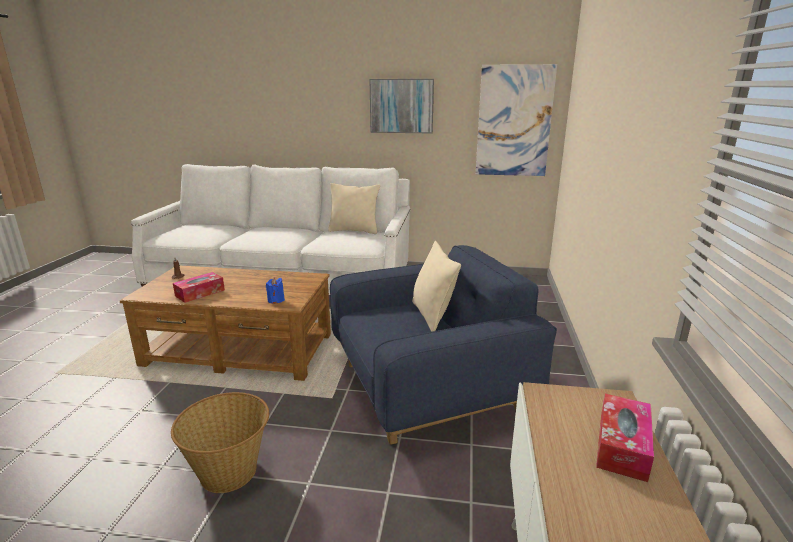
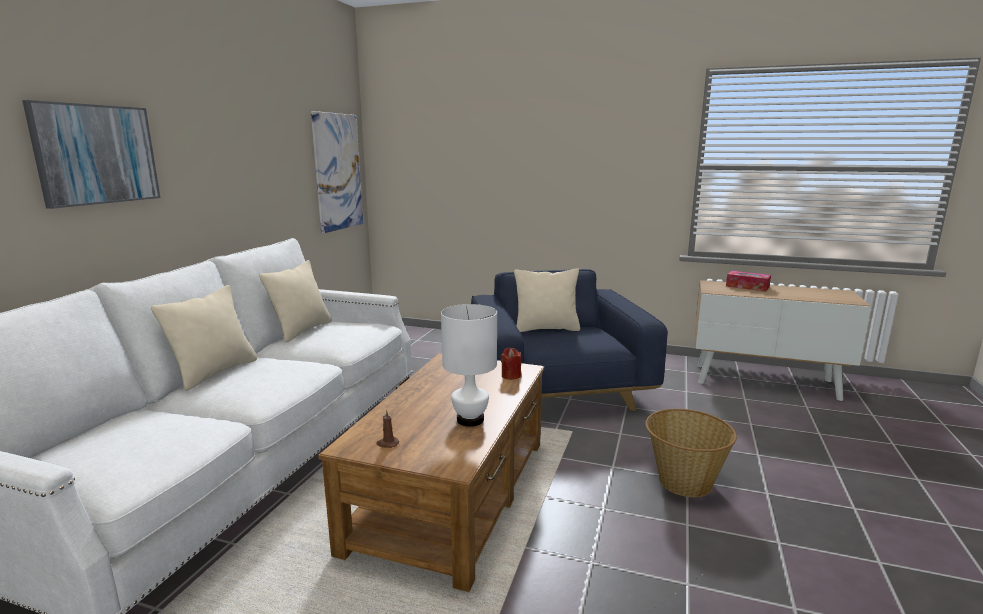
camera: 80 degrees left, 5 degrees down
tissue box [173,272,225,303] -> white table lamp [441,304,497,427]
blue candle [266,277,285,304] -> red candle [501,348,522,380]
picture [369,79,434,133] -> picture moved to [22,100,160,209]
none -> beige pillow [151,285,257,391]

